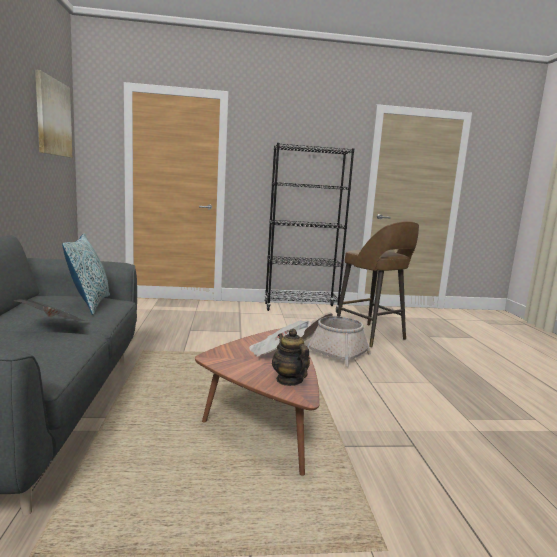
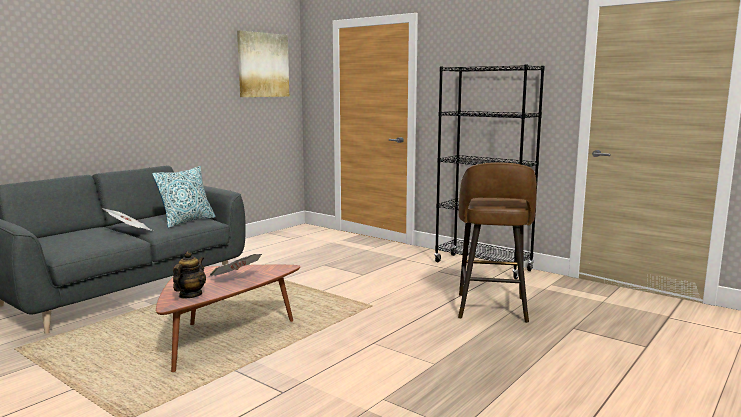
camera: 45 degrees right, 0 degrees up
basket [301,312,371,367] -> none

